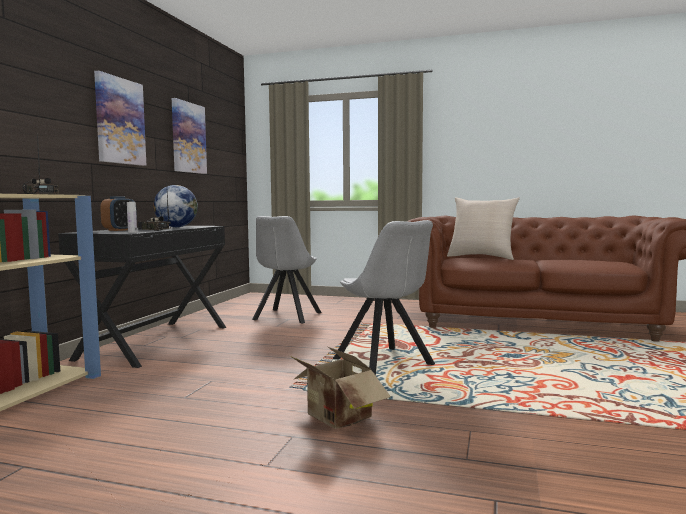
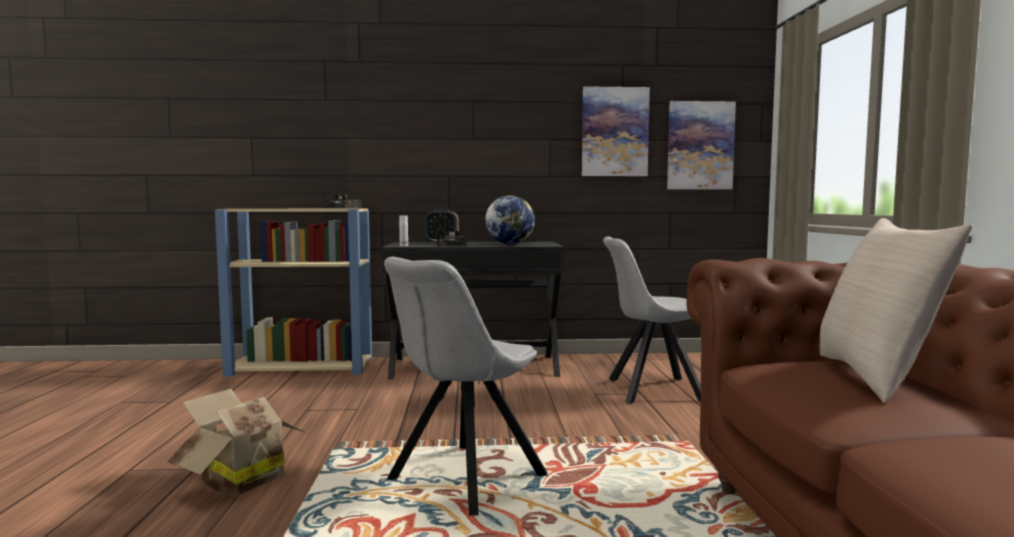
camera: 70 degrees right, 0 degrees up
picture [94,71,146,166] -> picture moved to [667,101,736,190]

